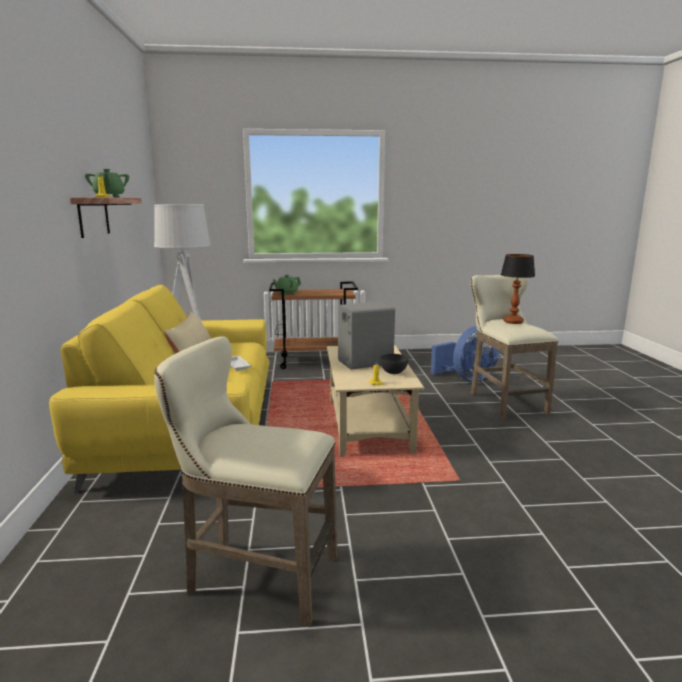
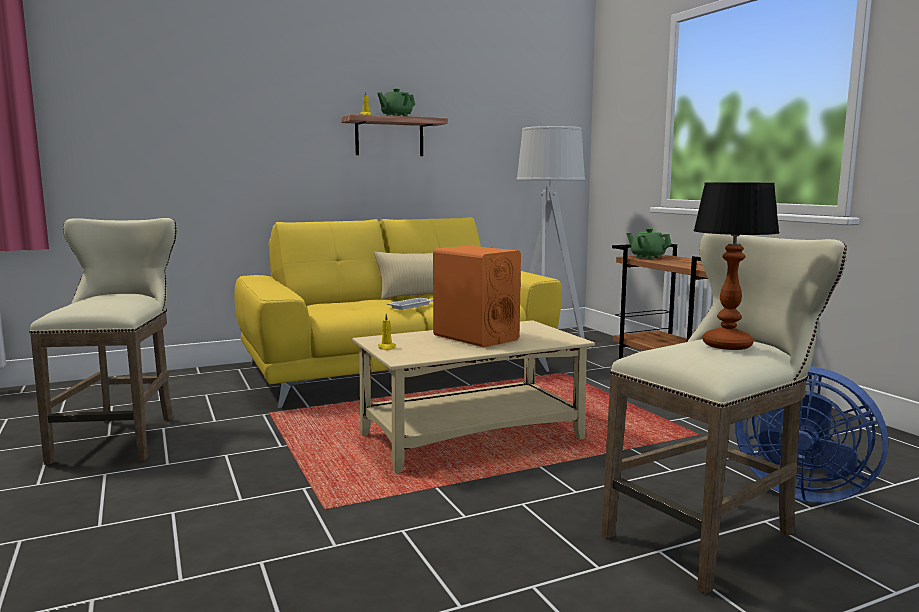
camera: 70 degrees right, 5 degrees down
grey speaker [338,301,395,370] -> orange speaker [433,246,521,347]
grey bowl [380,354,409,374] -> none

